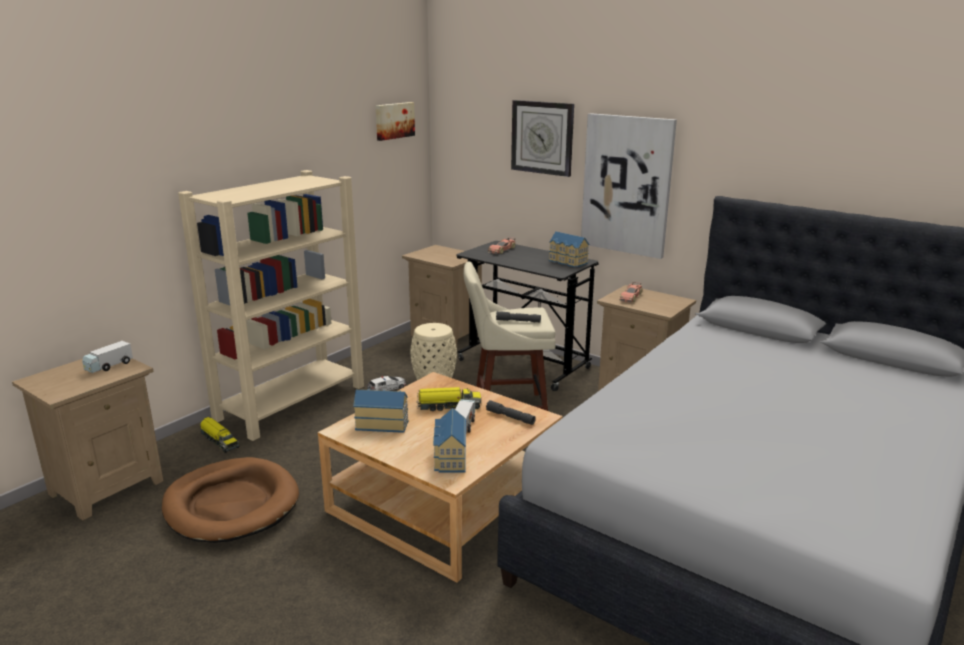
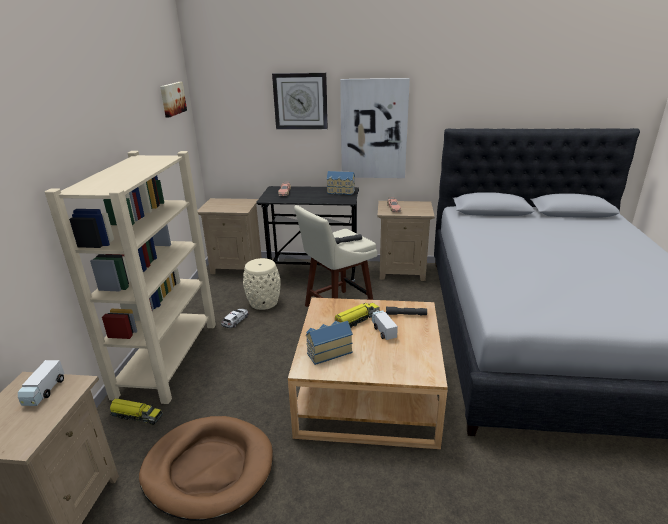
camera: 30 degrees left, 5 degrees up
toy house [433,408,466,473] -> none

